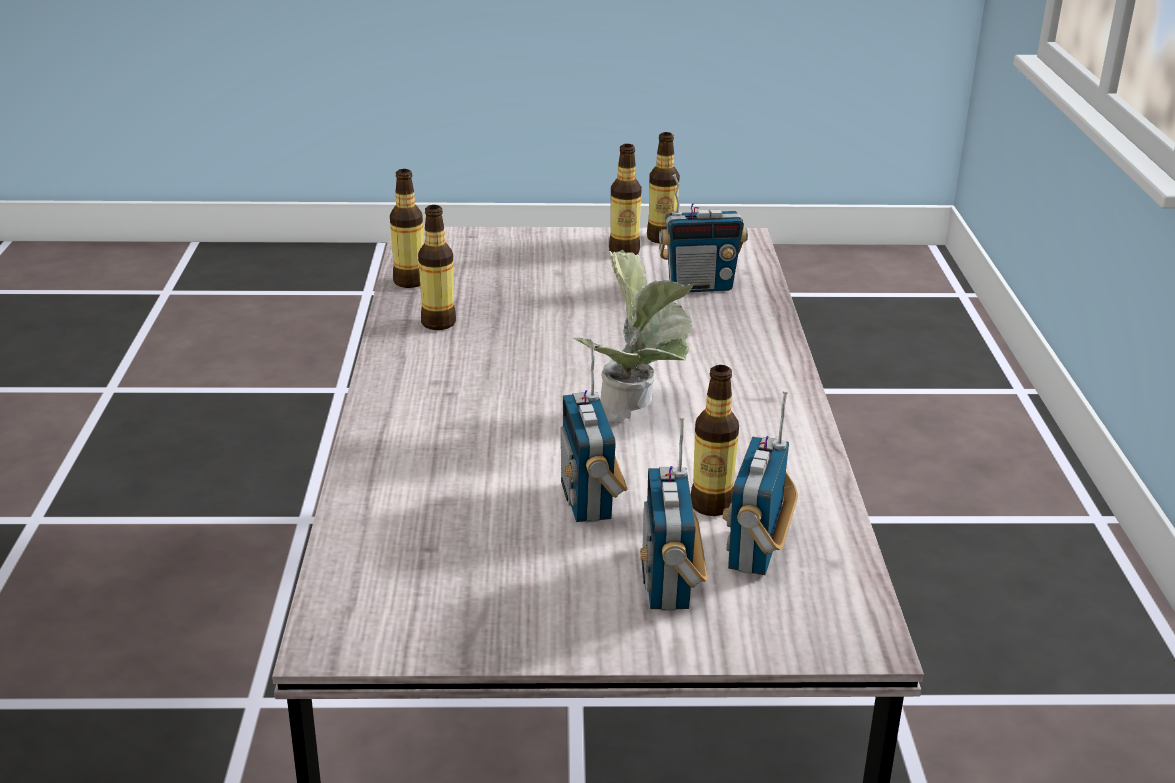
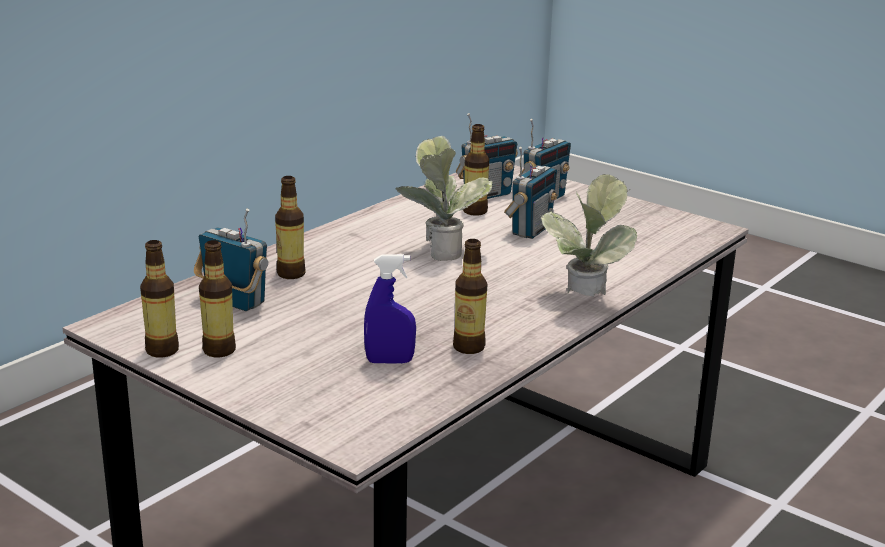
camera: 140 degrees left, 5 degrees down
bottle [390,169,423,288] -> bottle moved to [275,176,306,279]
none -> blue spray bottle [364,254,416,364]
none -> potted plant [541,174,637,296]

